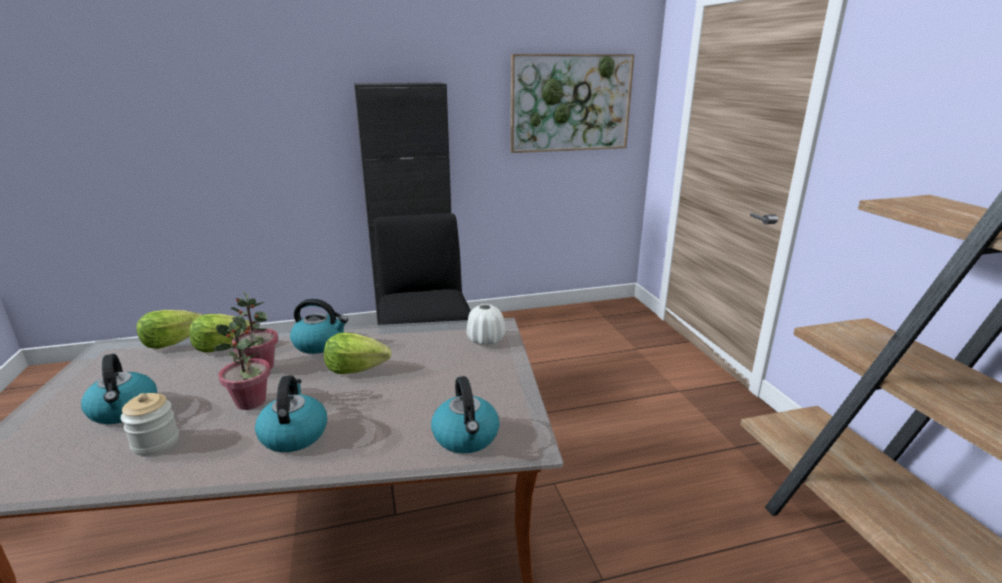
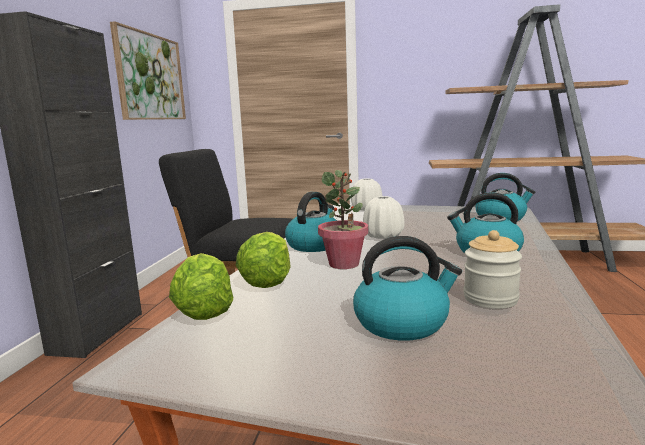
camera: 65 degrees left, 10 degrees down
potted plant [213,322,271,410] -> none
lettuce [324,332,391,374] -> white vase [363,196,404,239]

